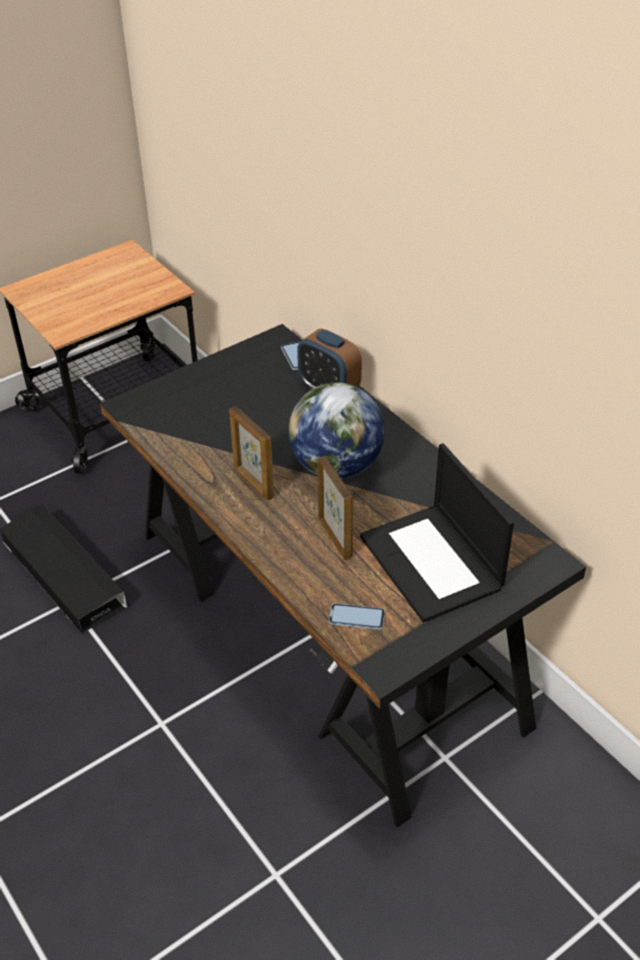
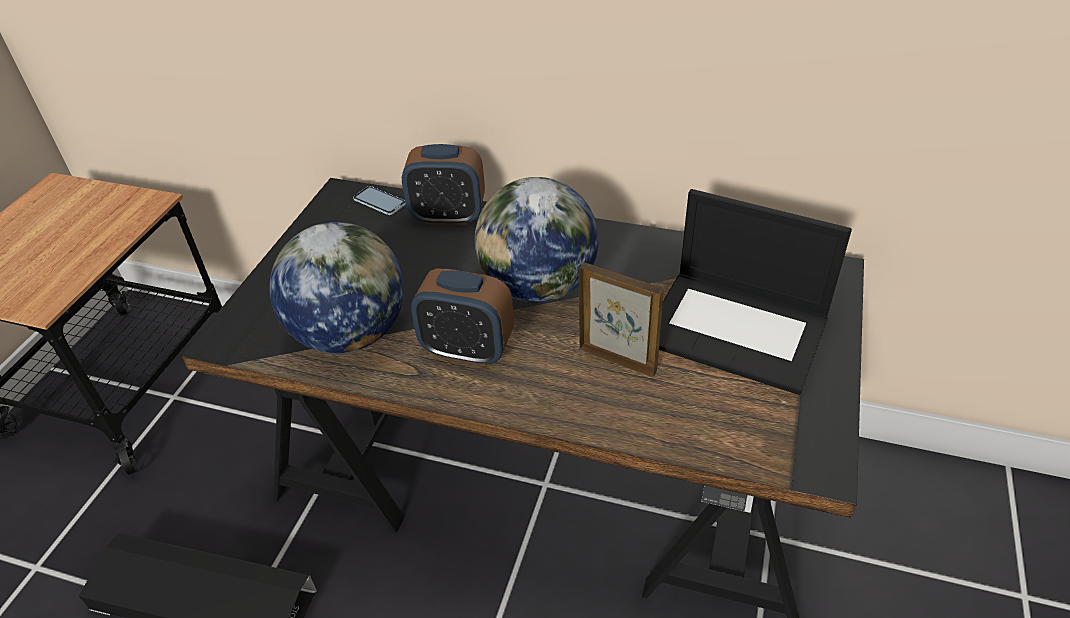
camera: 35 degrees left, 0 degrees up
picture frame [229,406,274,500] -> alarm clock [411,268,514,366]
phone [329,603,385,630] -> none
none -> globe [270,222,404,354]

